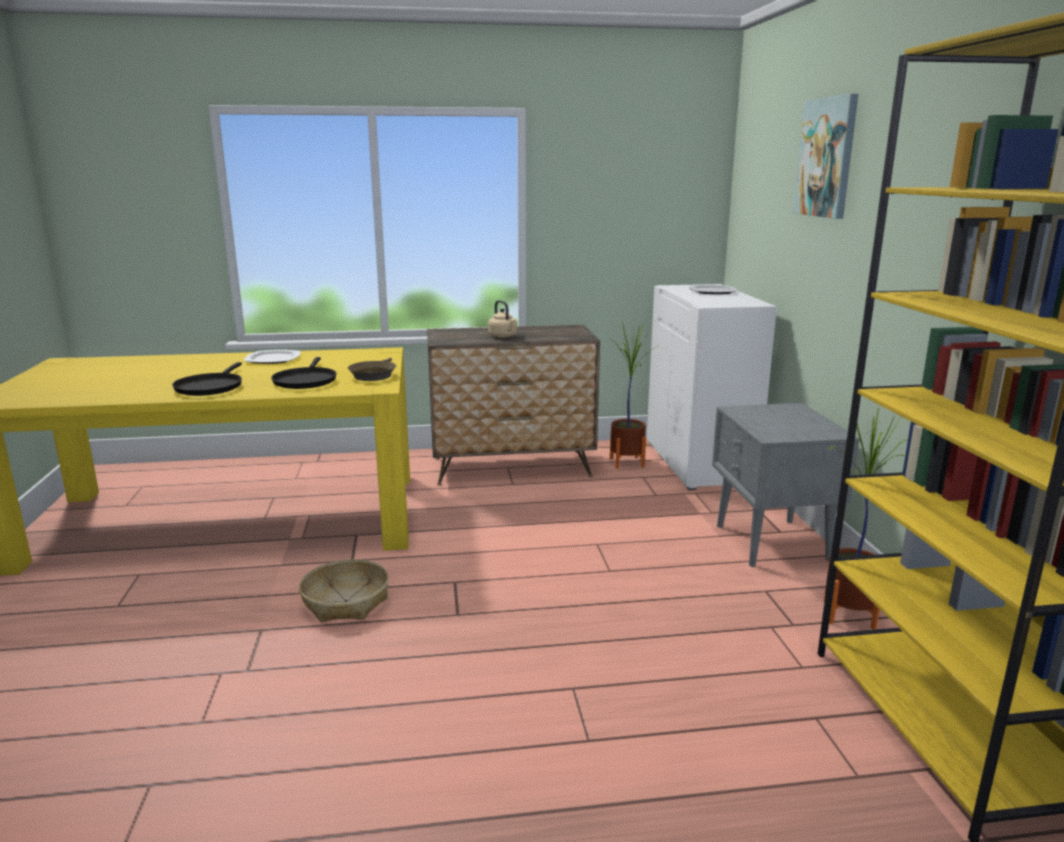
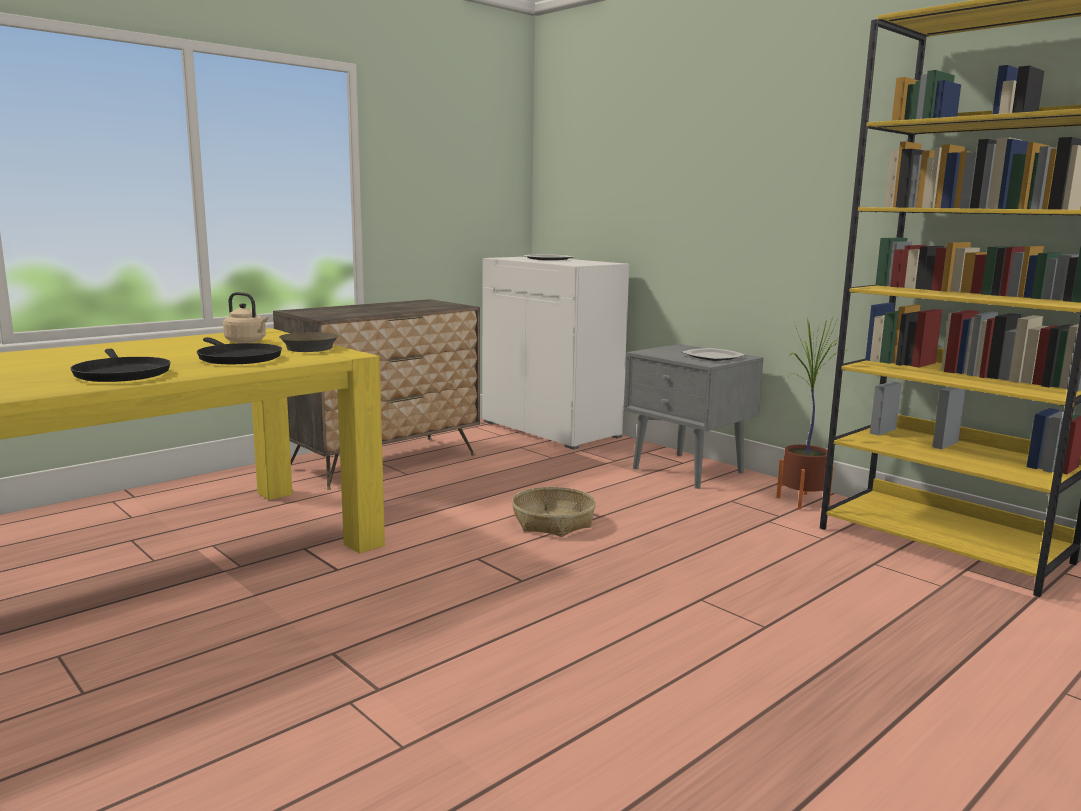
camera: 35 degrees left, 5 degrees down
plate [244,350,300,364] -> plate moved to [682,348,745,361]
basket [299,559,389,622] -> basket moved to [512,487,596,537]
beige kettle [488,300,517,338] -> beige kettle moved to [223,292,269,343]
potted plant [610,320,657,469] -> none
picture [793,94,858,219] -> none

